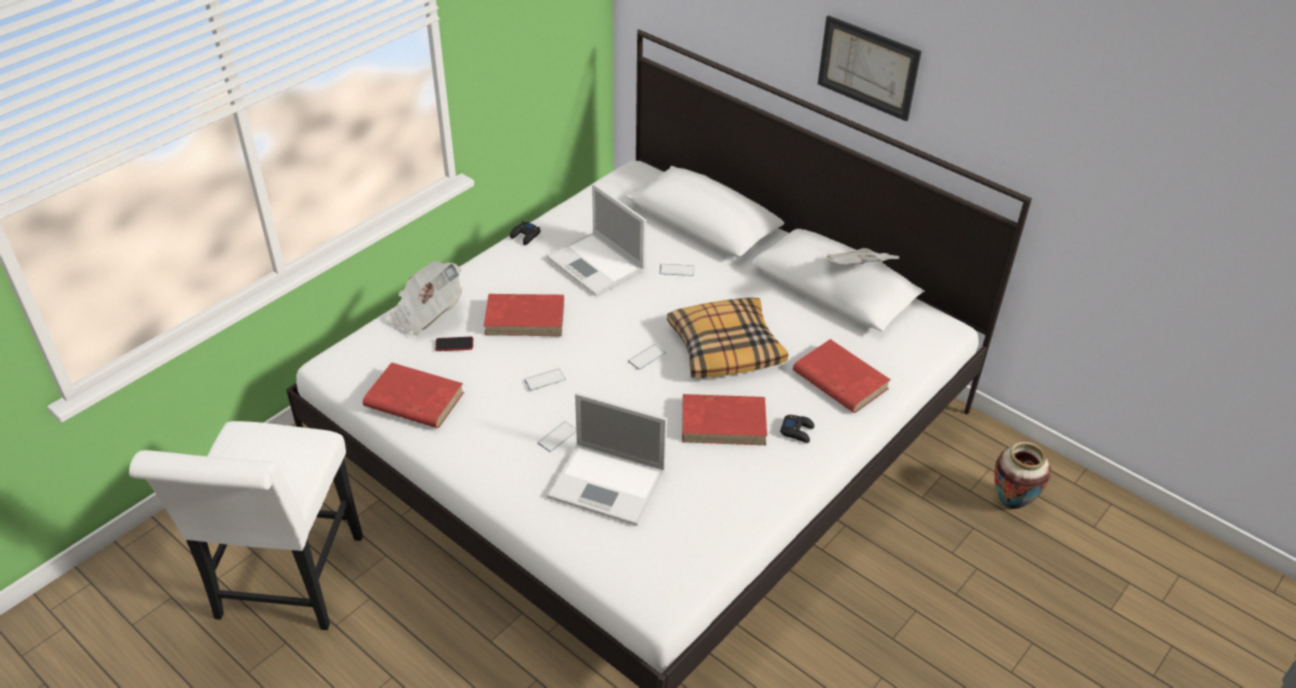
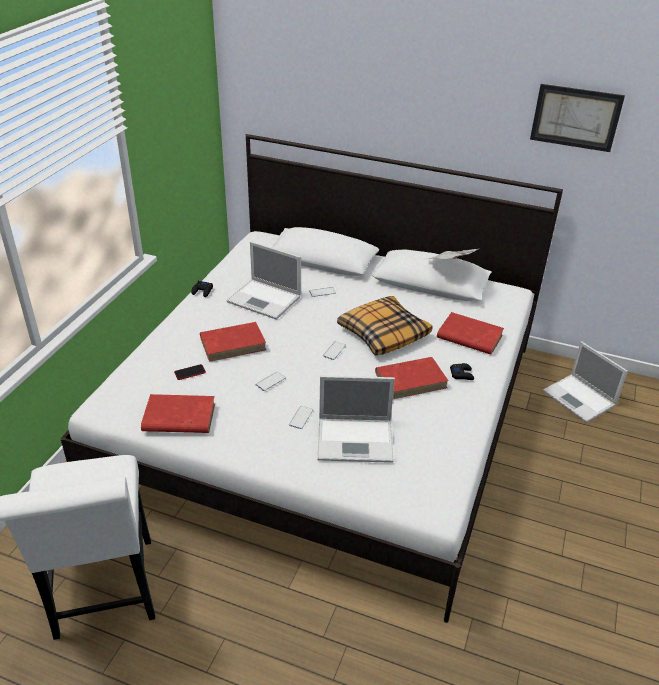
camera: 20 degrees left, 5 degrees down
newspaper [386,261,462,335] -> none
picture [818,15,922,121] -> picture moved to [530,84,625,152]
vase [994,442,1051,509] -> laptop [543,341,628,423]

